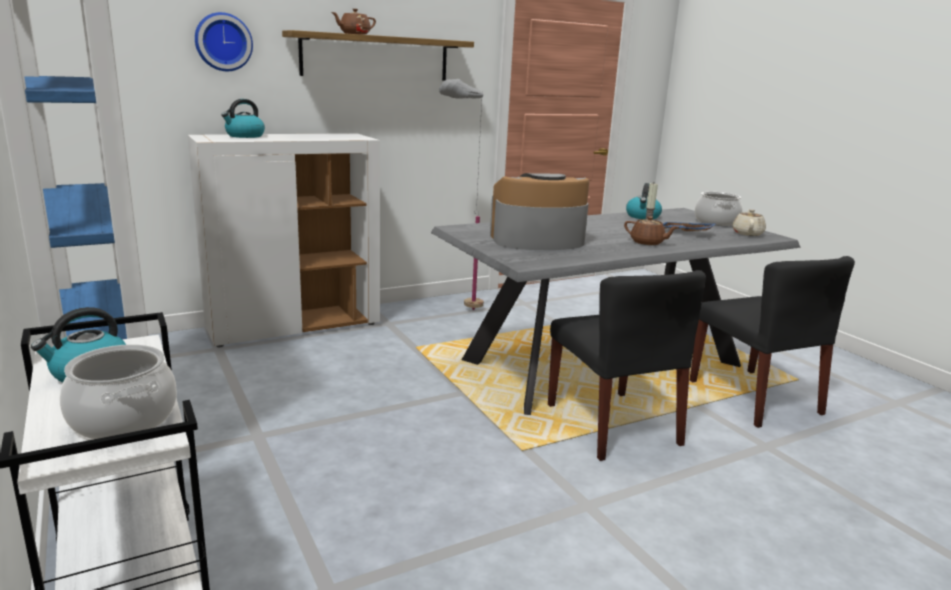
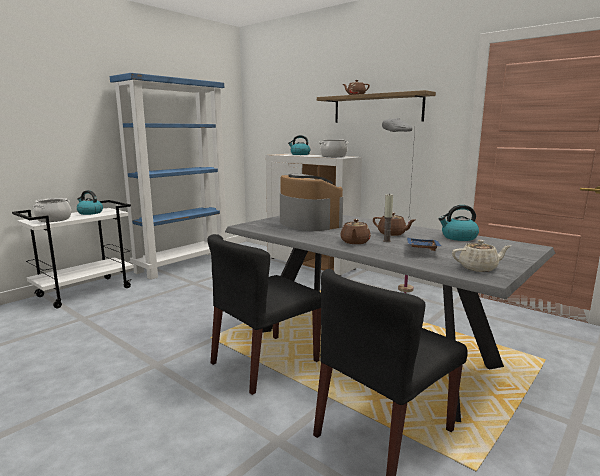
camera: 70 degrees right, 5 degrees down
wall clock [195,12,253,71] -> none
cooking pot [695,192,742,226] -> cooking pot moved to [319,140,348,157]
none -> brown teapot [373,212,415,236]

